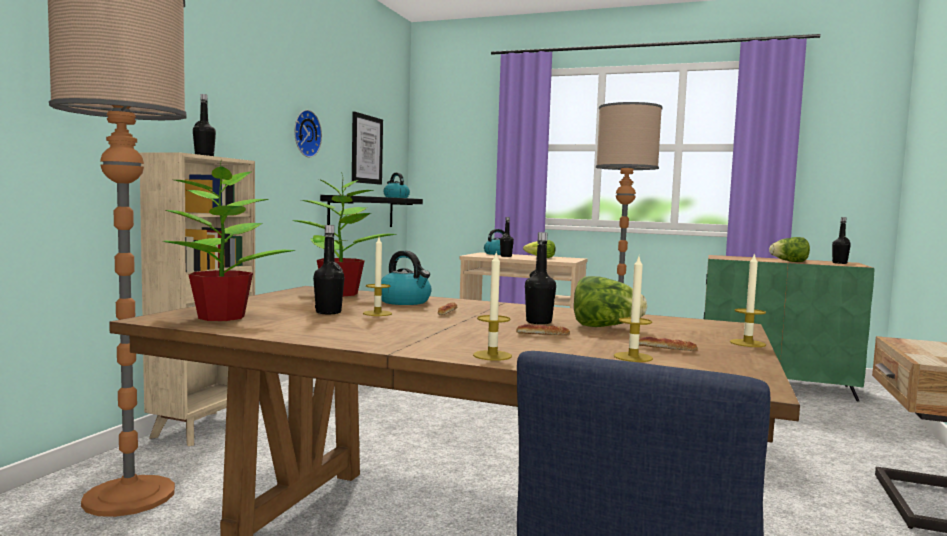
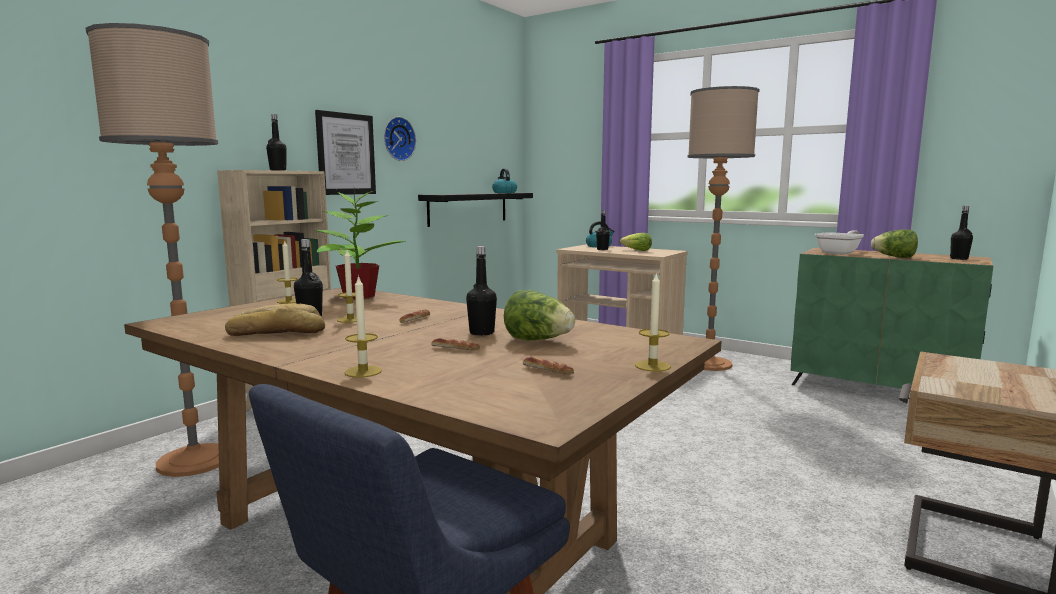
camera: 15 degrees right, 5 degrees up
potted plant [163,159,295,321] -> none
picture [352,112,383,185] -> picture moved to [315,110,376,195]
kettle [381,251,432,305] -> none
candle [614,257,653,362] -> candle moved to [277,241,298,304]
none -> bread [225,303,325,336]
none -> frying pan [815,230,864,255]

